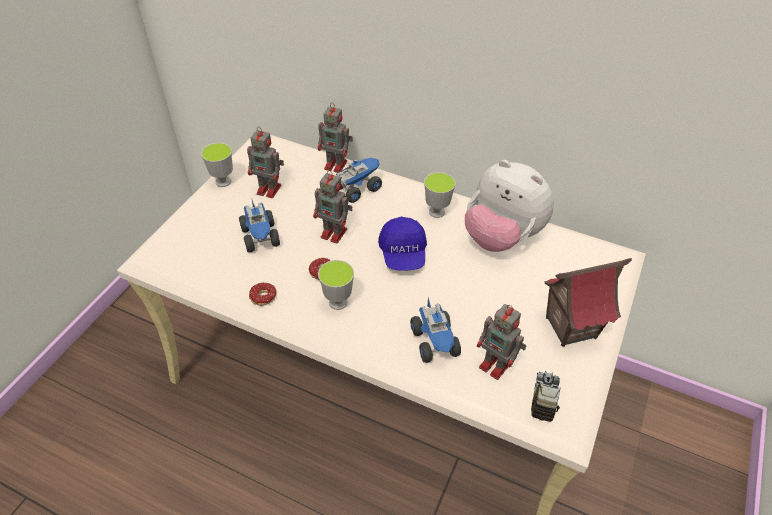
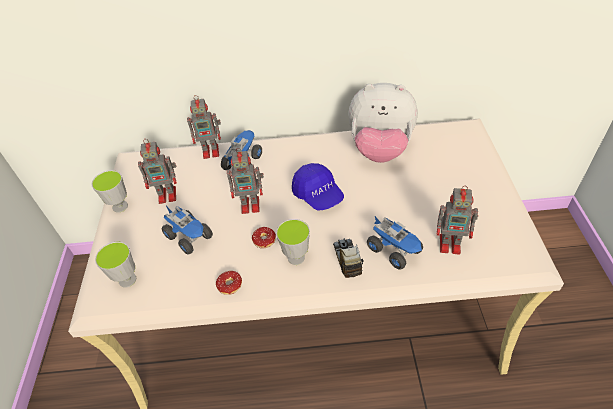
camera: 25 degrees left, 0 degrees up
cup [424,172,455,218] -> cup moved to [95,242,136,288]
toy truck [531,371,561,422] -> toy truck moved to [333,238,364,279]
toy house [544,258,632,347] -> none

